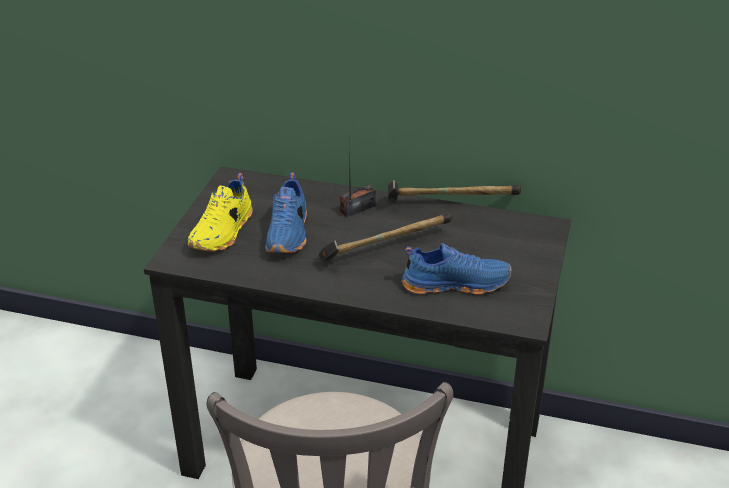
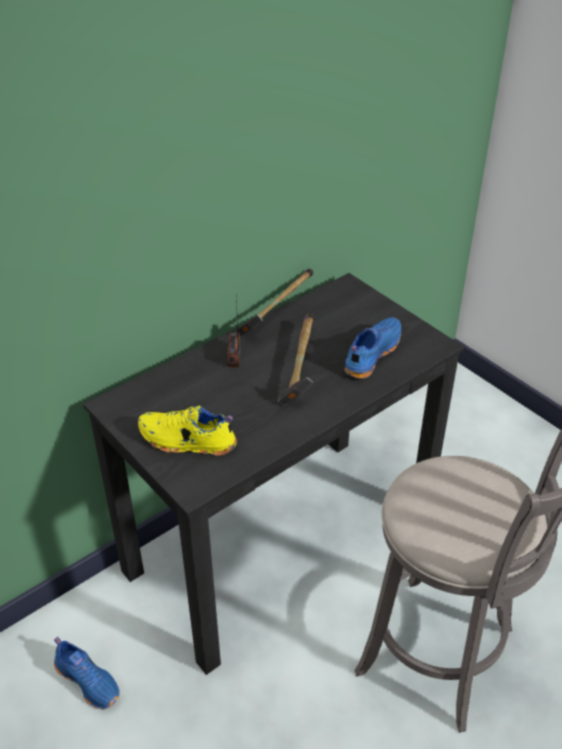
camera: 55 degrees left, 5 degrees up
yellow shoe [188,173,253,252] -> yellow shoe turned 135 degrees clockwise [138,406,237,456]
blue shoe [266,173,307,253] -> blue shoe moved to [54,637,120,710]

